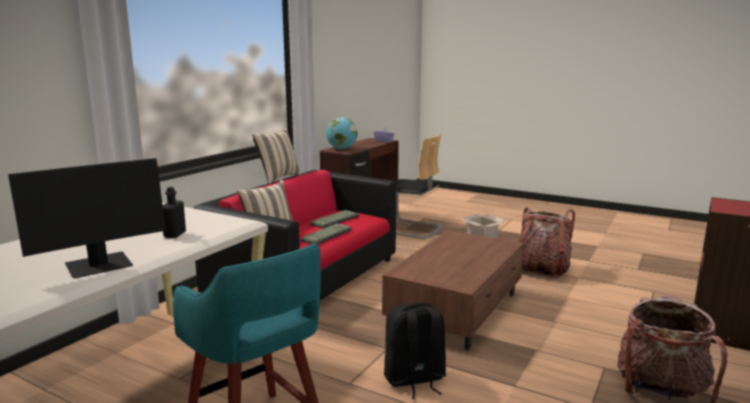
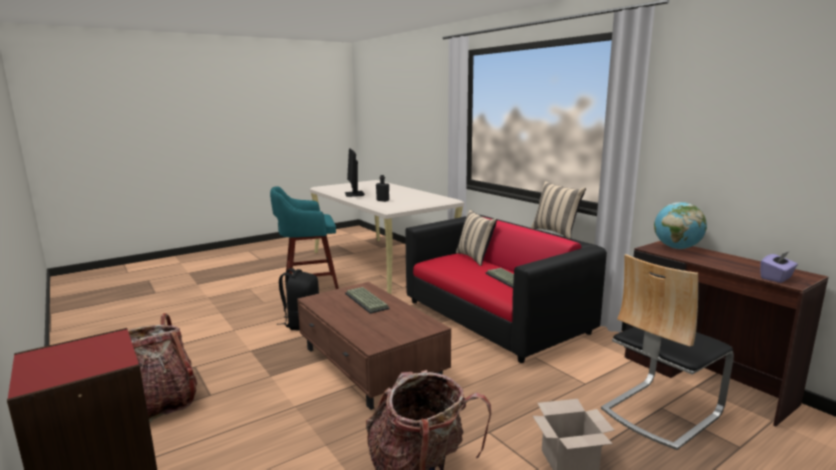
camera: 115 degrees right, 0 degrees up
keyboard [300,223,352,244] -> keyboard moved to [345,287,390,314]

